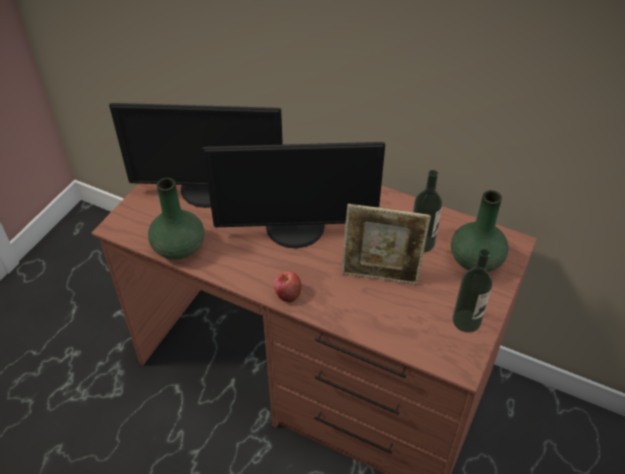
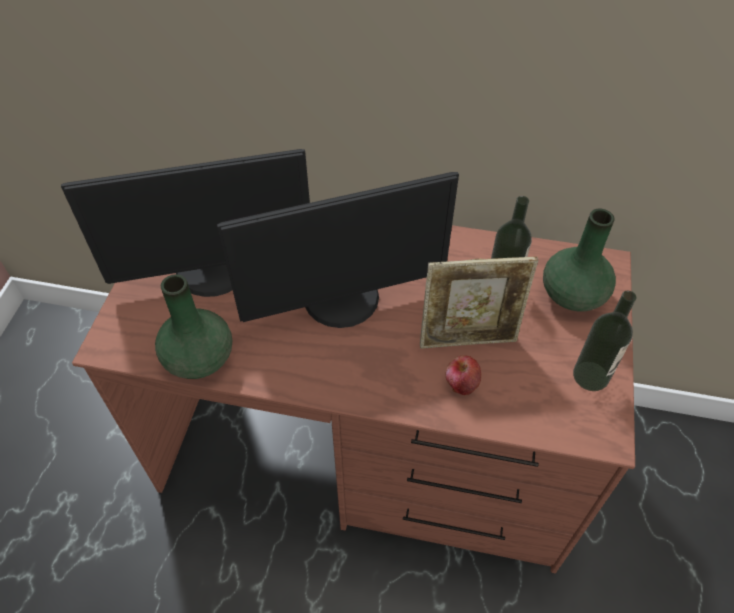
camera: 15 degrees left, 5 degrees up
apple [274,272,301,303] -> apple moved to [446,356,482,395]

